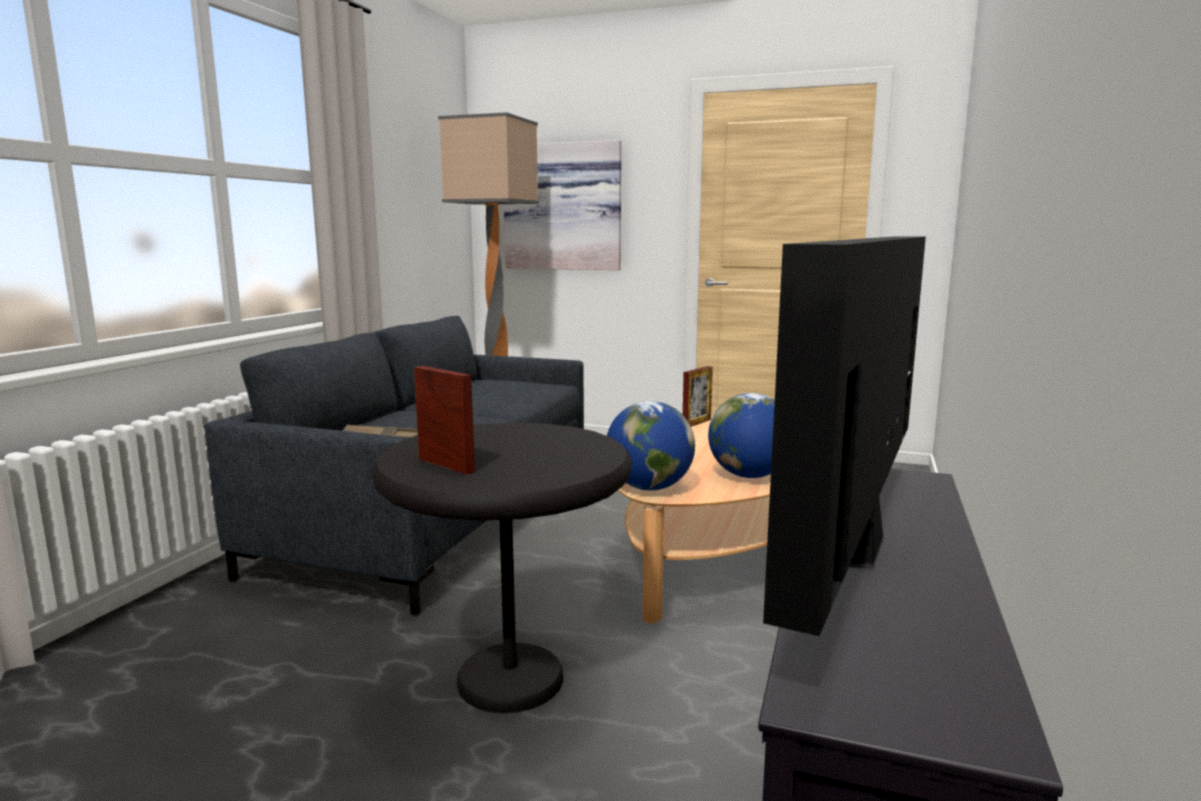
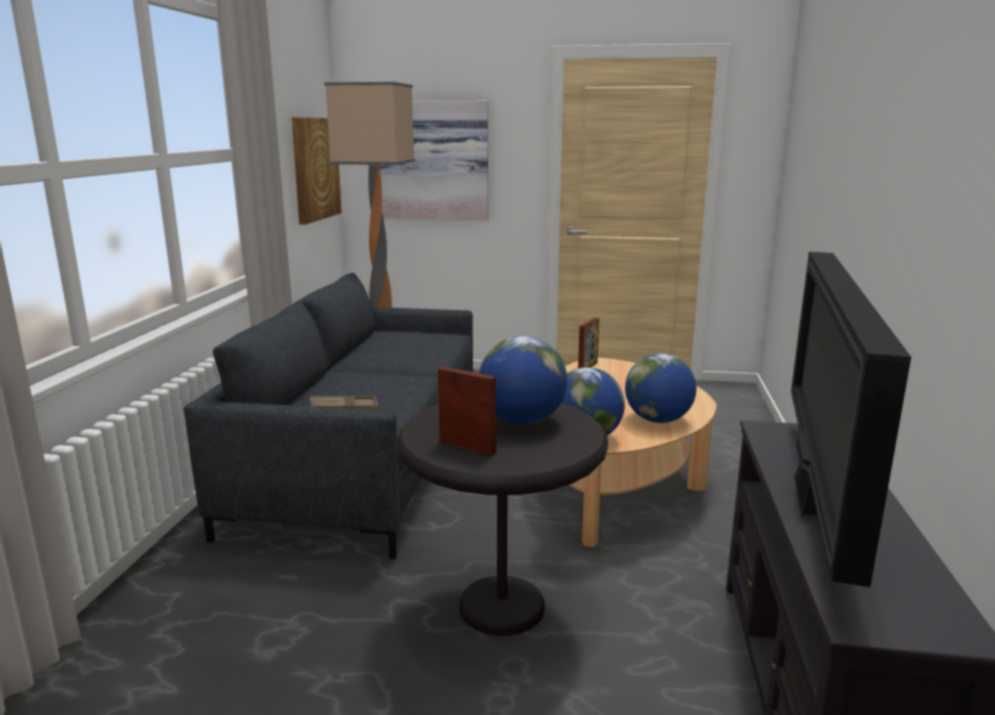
camera: 10 degrees left, 5 degrees up
none -> picture [292,117,342,225]
none -> globe [479,336,567,425]

